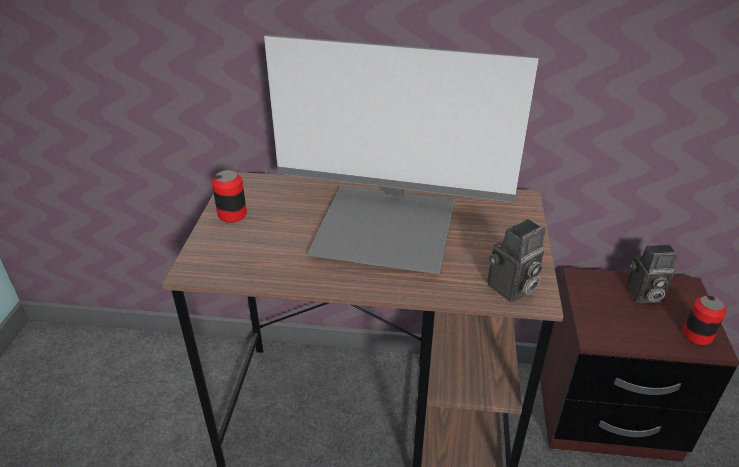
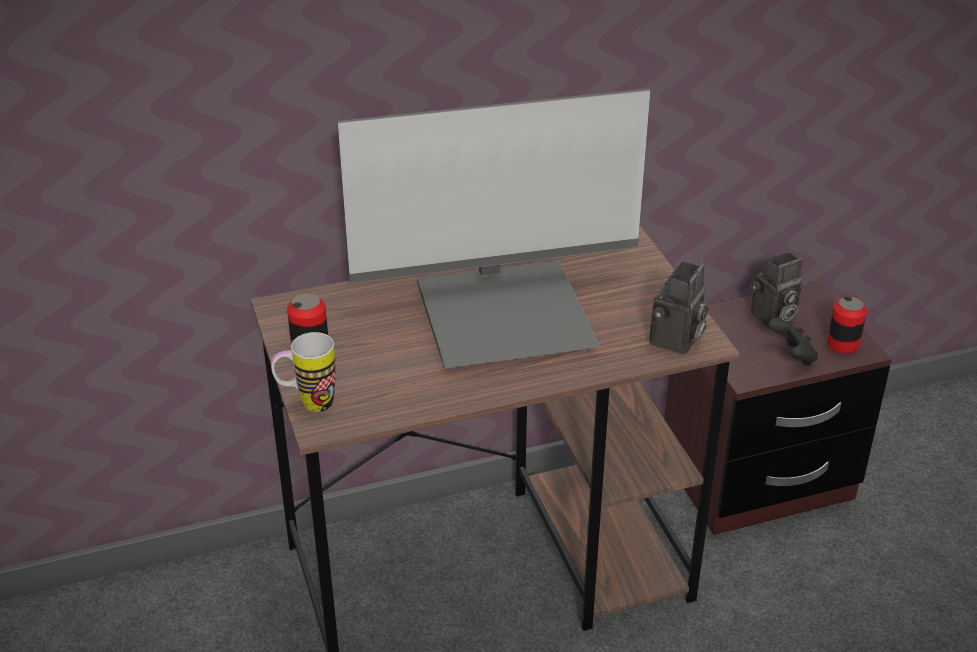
camera: 25 degrees left, 0 degrees up
none -> mug [271,332,336,412]
none -> black game controller [768,318,818,366]

